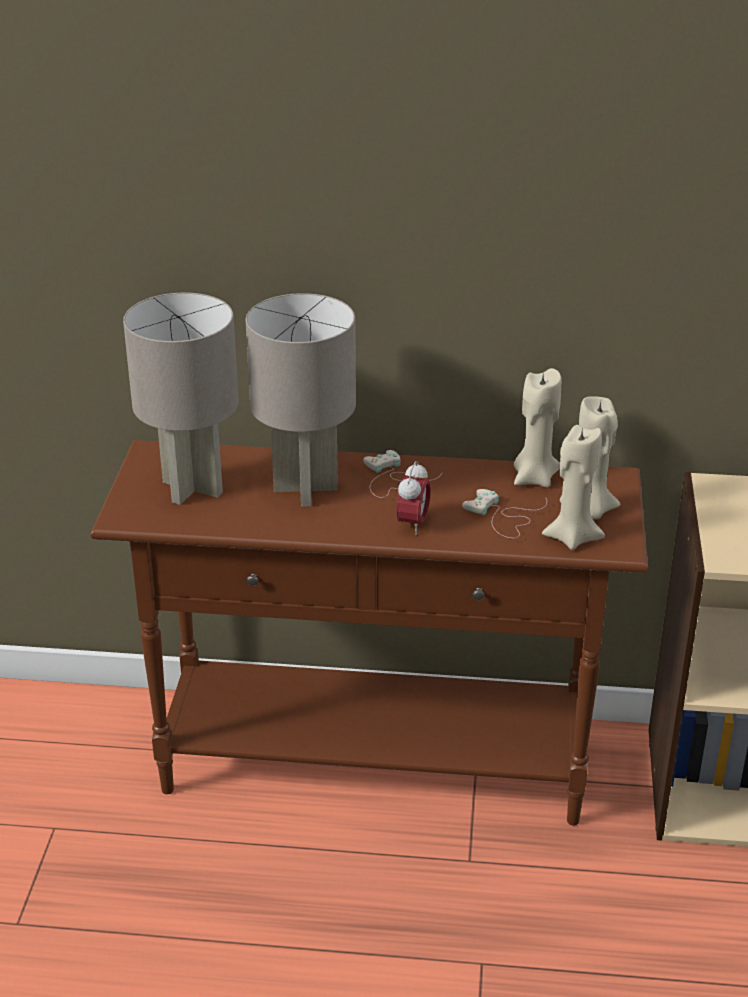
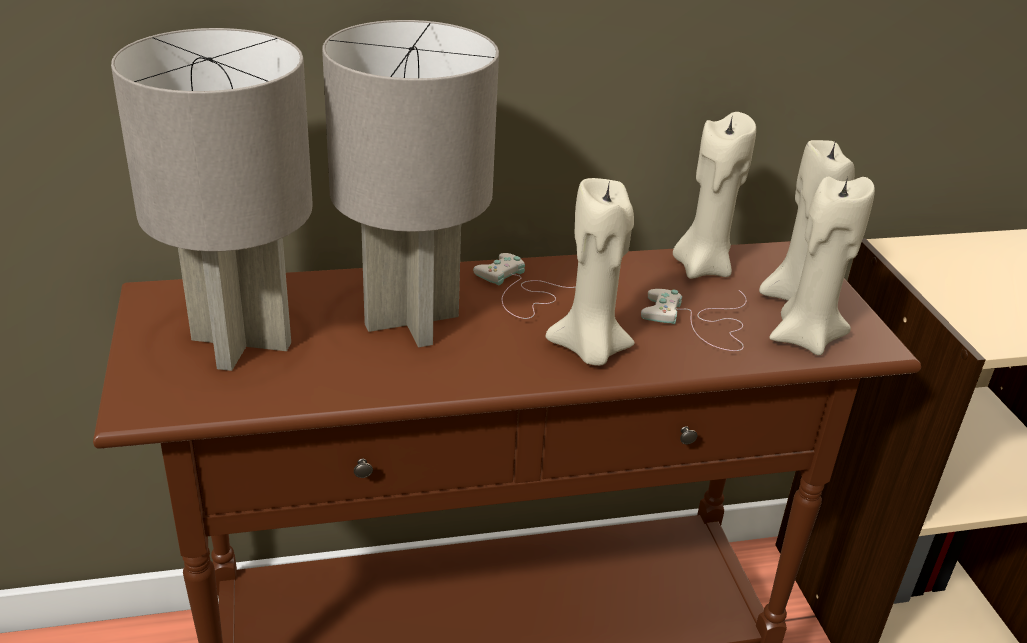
camera: 20 degrees left, 0 degrees up
alarm clock [397,461,431,535] -> beige candle [546,178,635,366]

